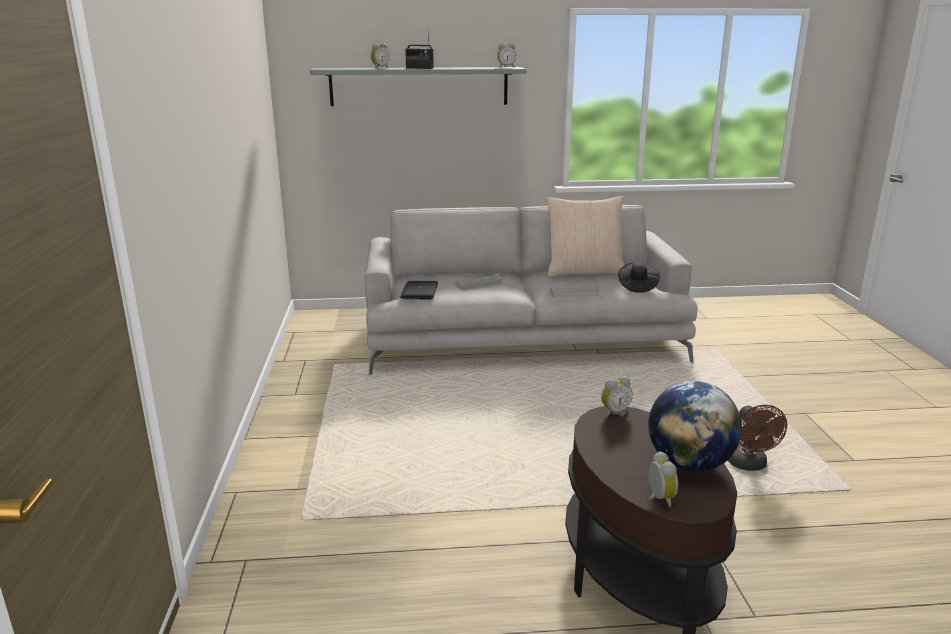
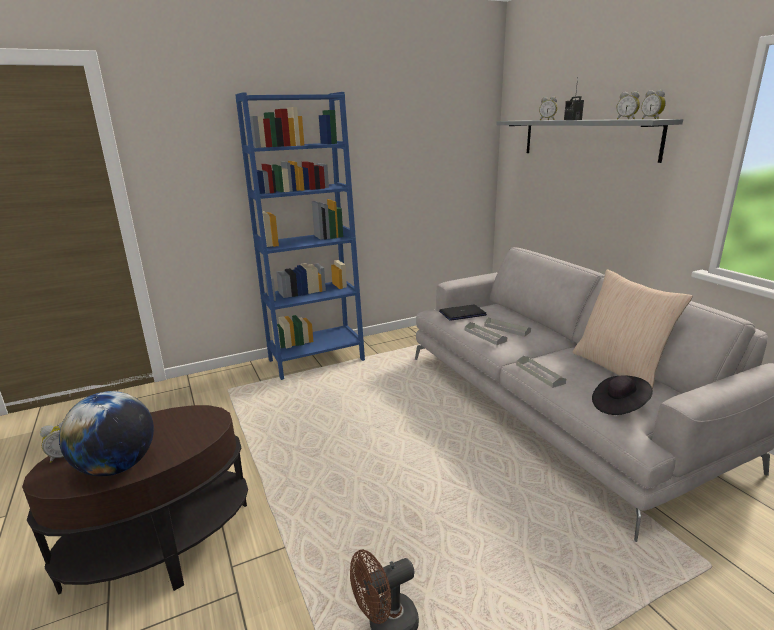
camera: 70 degrees right, 0 degrees up
alarm clock [601,376,633,417] -> alarm clock moved to [617,91,640,120]
none -> blue bookcase [235,92,365,380]
none -> grey tray [465,322,507,345]

